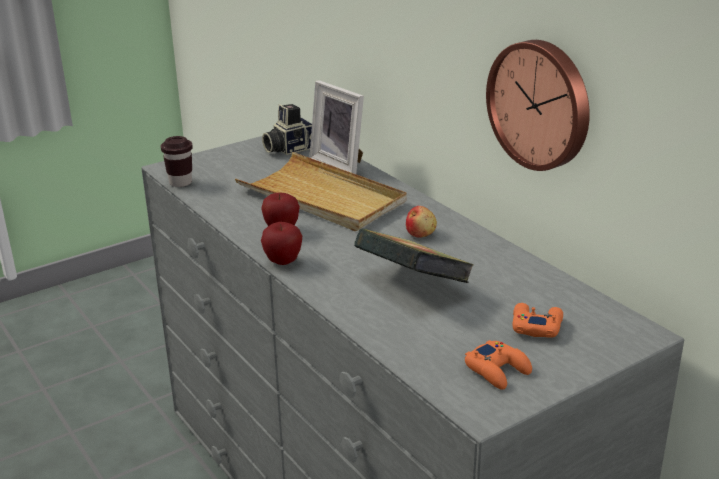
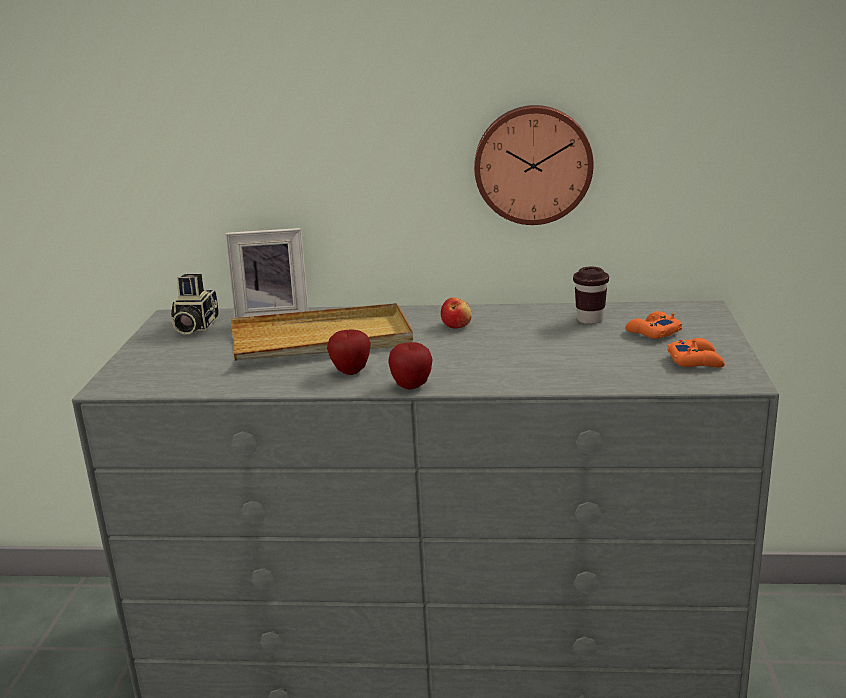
camera: 50 degrees left, 5 degrees down
brown cup [161,136,193,187] -> brown cup moved to [573,267,609,324]
book [354,229,474,283] -> none

